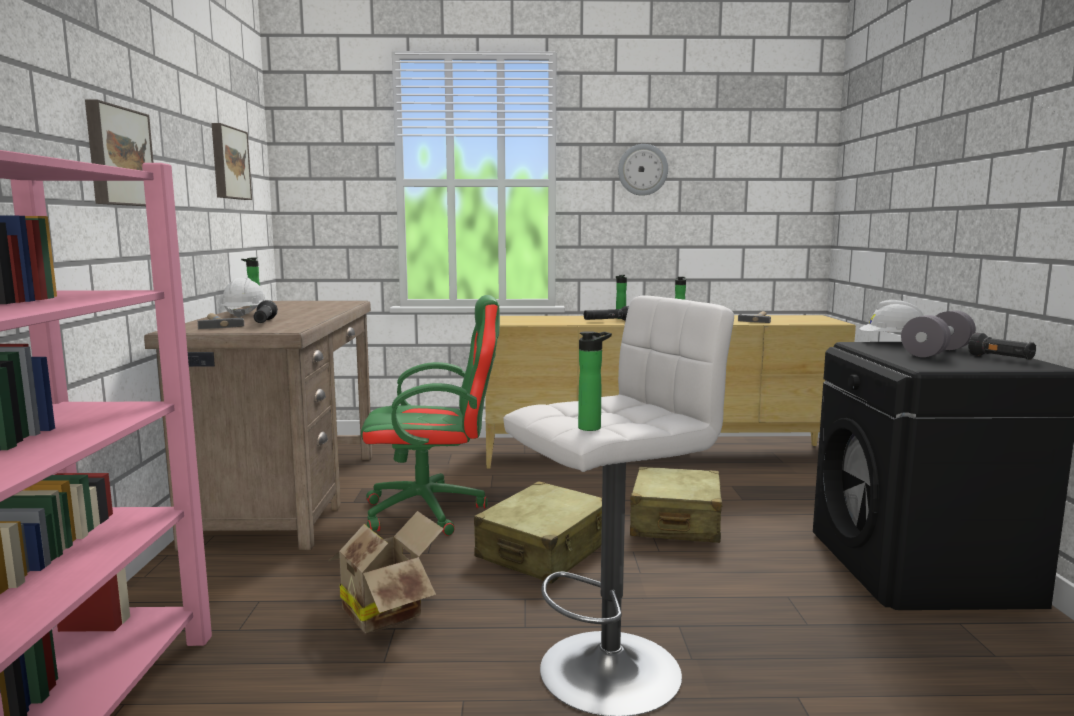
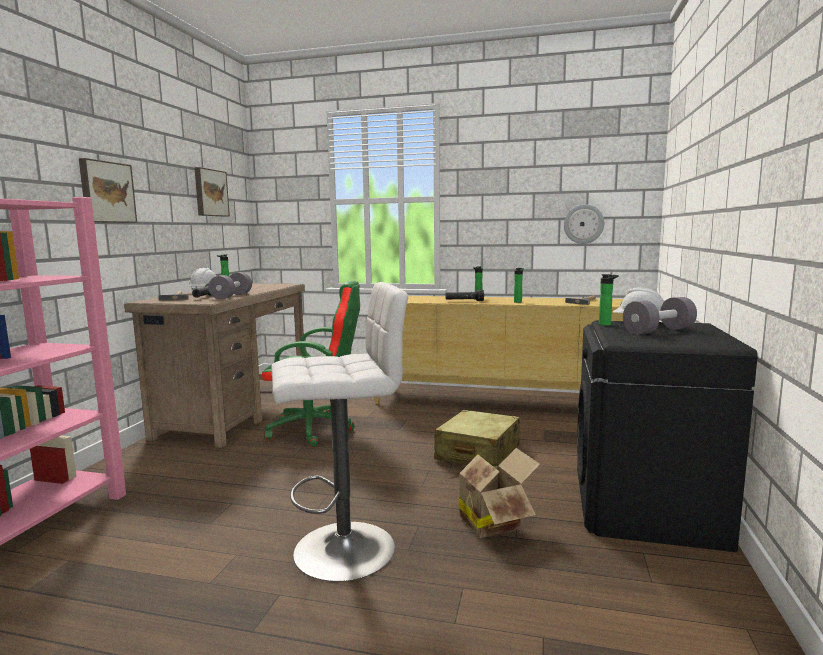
camera: 15 degrees right, 0 degrees up
cardboard box [329,511,444,633] -> cardboard box moved to [450,448,540,538]
beige suitcase [474,481,602,584] -> none
bottle [578,331,612,431] -> bottle moved to [599,274,619,326]
wall clock [618,144,668,196] -> wall clock moved to [564,204,604,244]
black flashlight [968,333,1036,360] -> none
none -> grey dumbbell [208,272,252,299]

